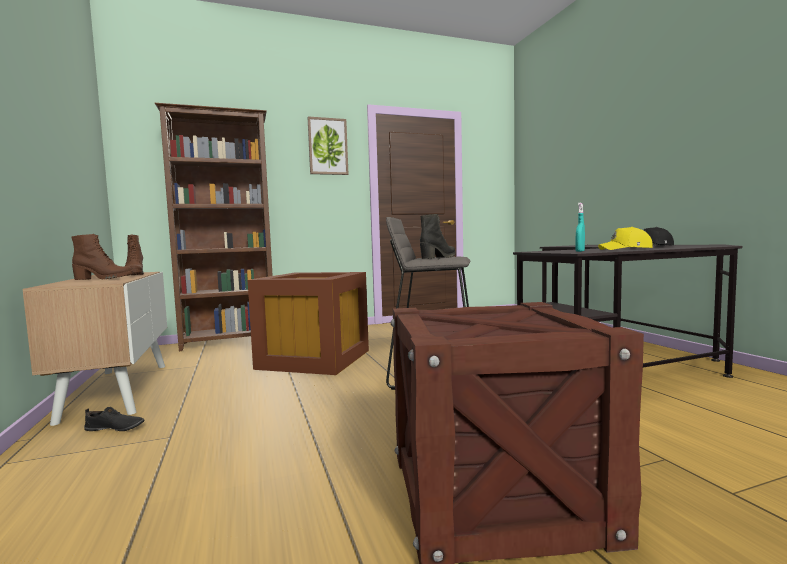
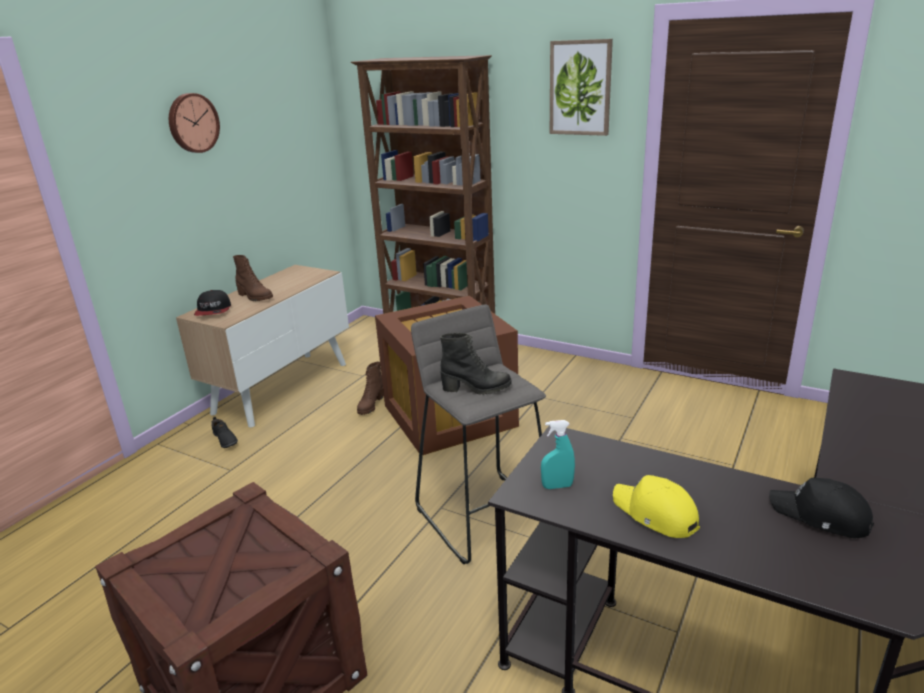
camera: 50 degrees right, 20 degrees up
brown boot [125,234,144,276] -> brown boot moved to [357,361,384,415]
none -> wall clock [169,93,220,153]
none -> cap [194,290,231,316]

